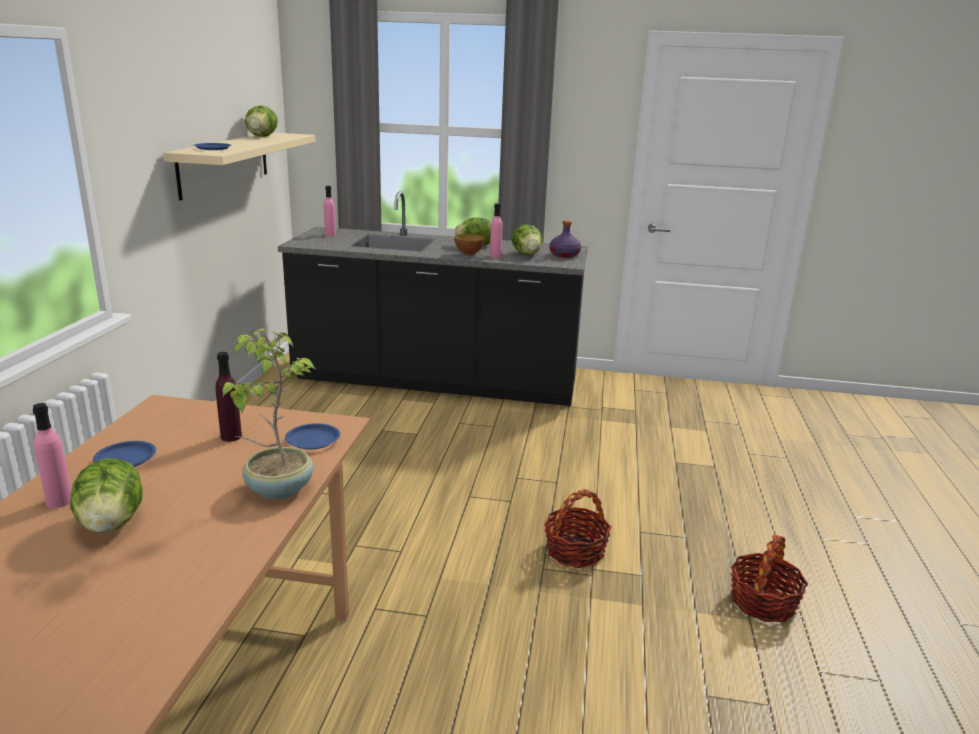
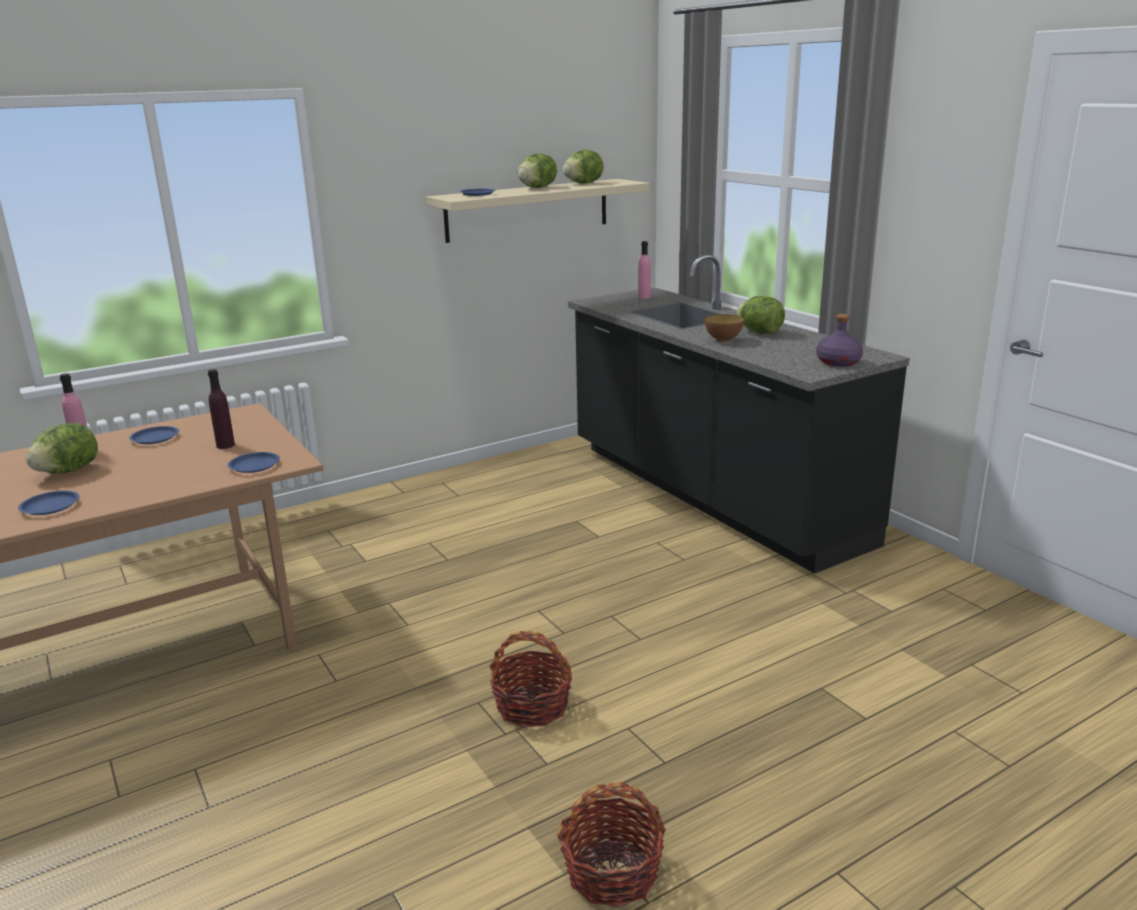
camera: 50 degrees right, 0 degrees up
potted plant [222,329,315,500] -> none
pink bottle [490,203,502,258] -> none
lettuce [512,224,542,255] -> lettuce moved to [518,153,557,188]
none -> blue plate [18,491,79,515]

